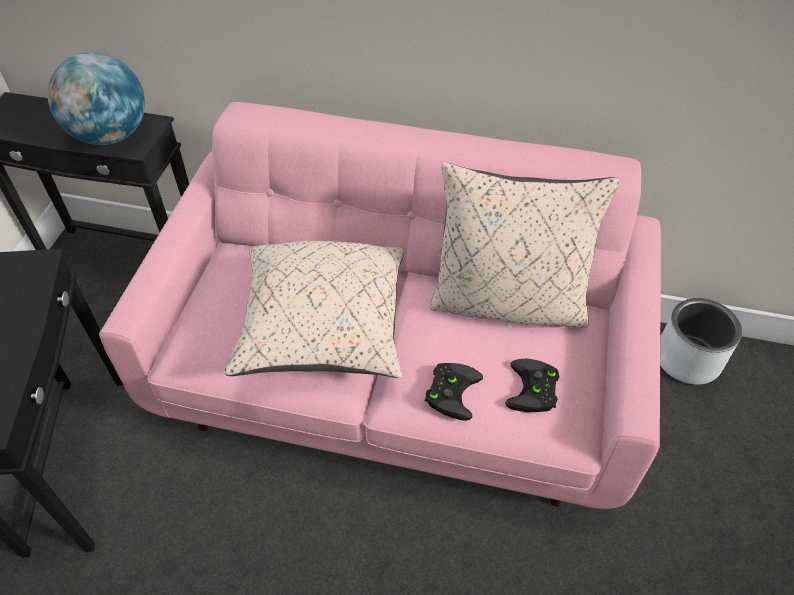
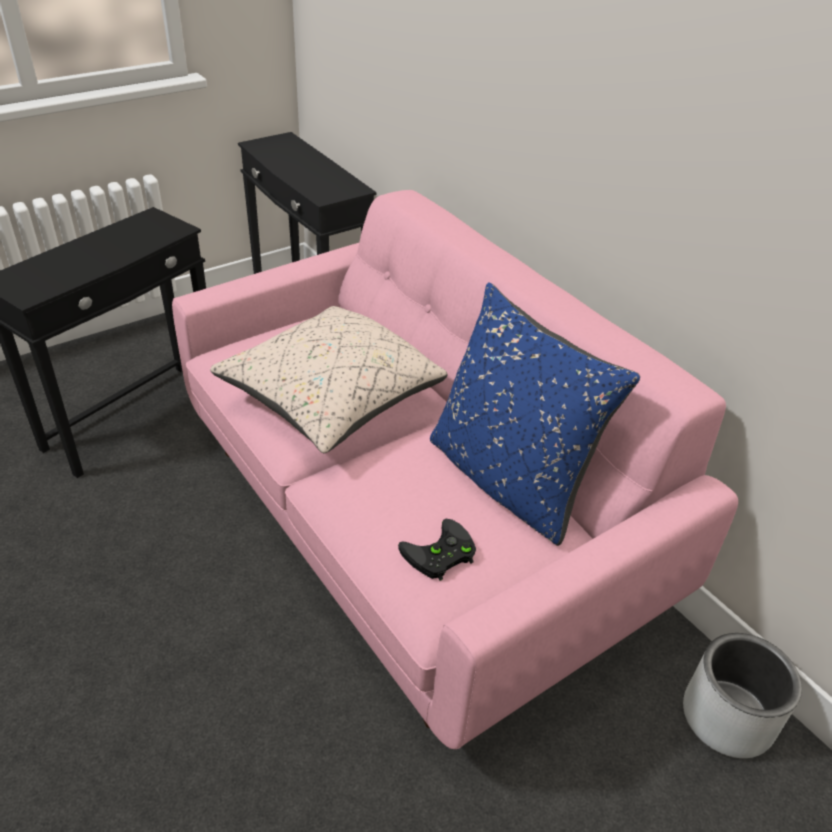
camera: 40 degrees right, 10 degrees down
globe [48,52,145,145] -> none
black game controller [425,363,483,421] -> none
beige pillow [430,162,620,328] -> blue pillow [430,282,640,546]

